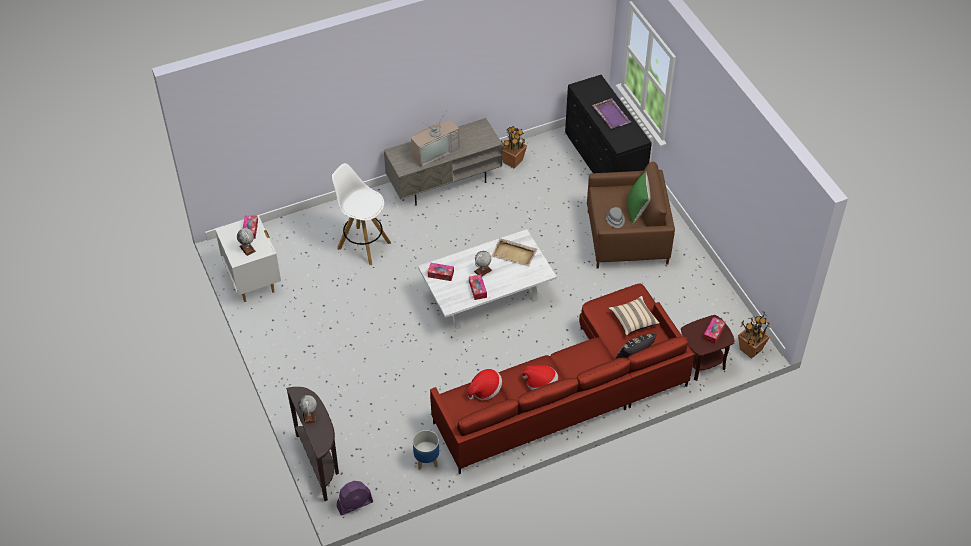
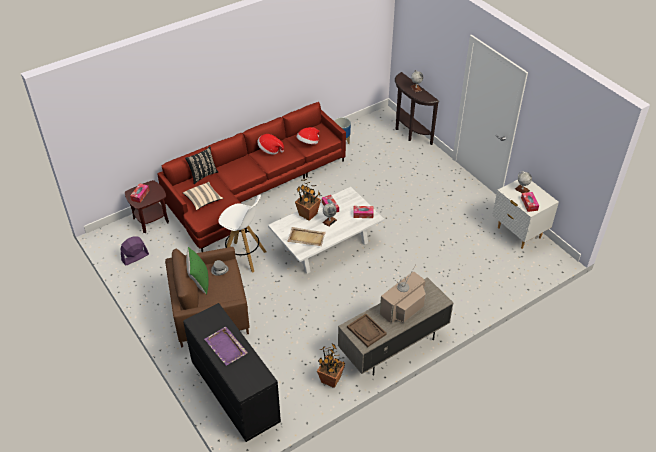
camera: 170 degrees right, 5 degrees down
white stool [332,163,391,265] -> white stool moved to [219,195,266,273]
purple fan [337,481,373,515] -> purple fan moved to [120,237,149,266]
potted plant [738,311,770,359] -> potted plant moved to [295,179,321,221]
none -> brown tray [347,314,387,348]

